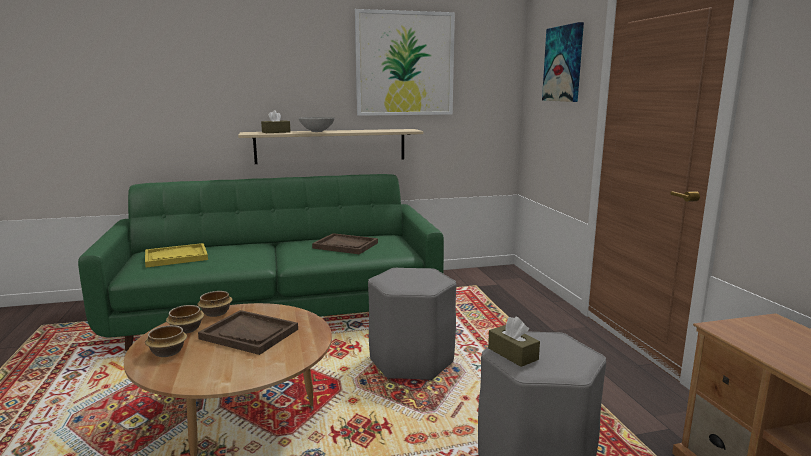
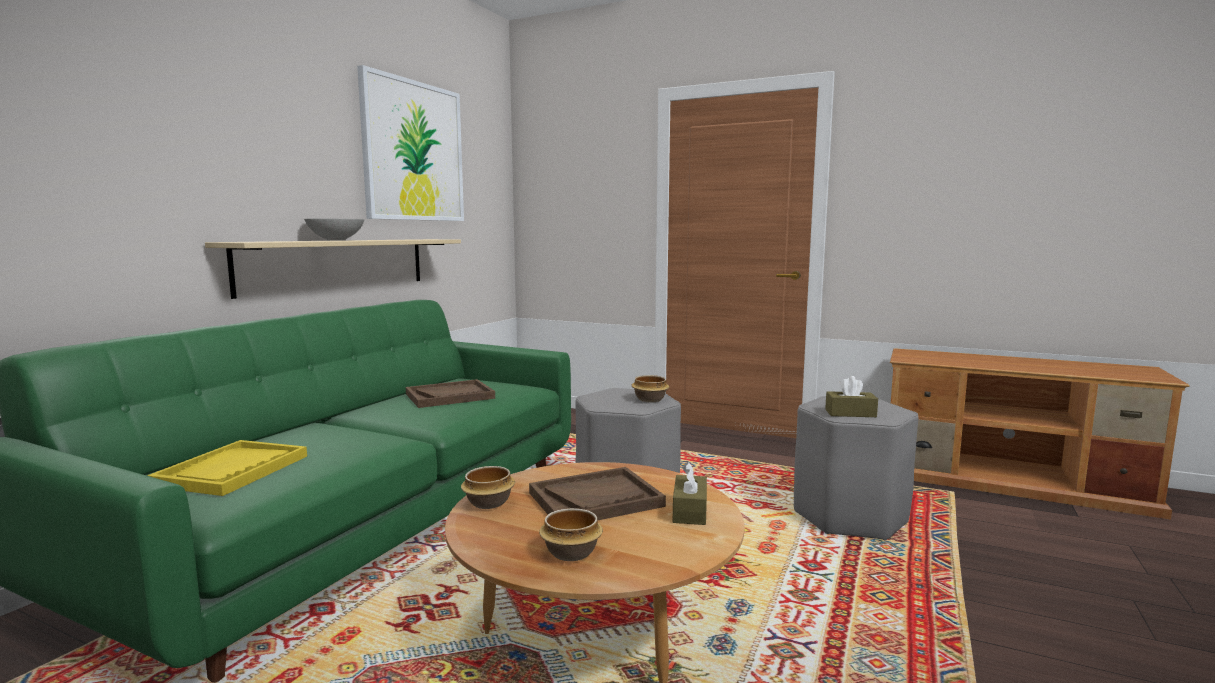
camera: 50 degrees left, 5 degrees down
bowl [166,305,204,334] -> bowl moved to [631,375,669,403]
brown tissue box [261,110,291,133] -> brown tissue box moved to [673,462,707,525]
picture [542,22,584,102] -> none

